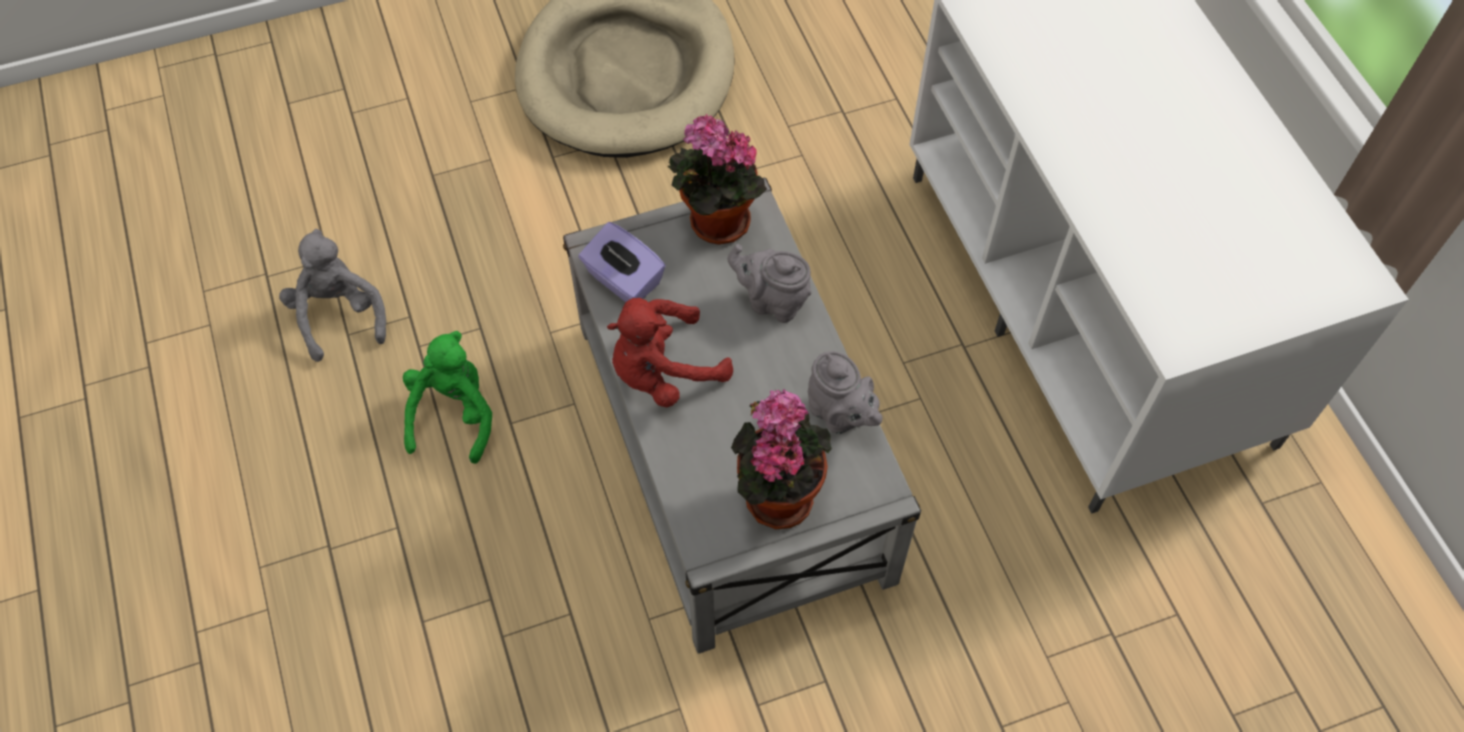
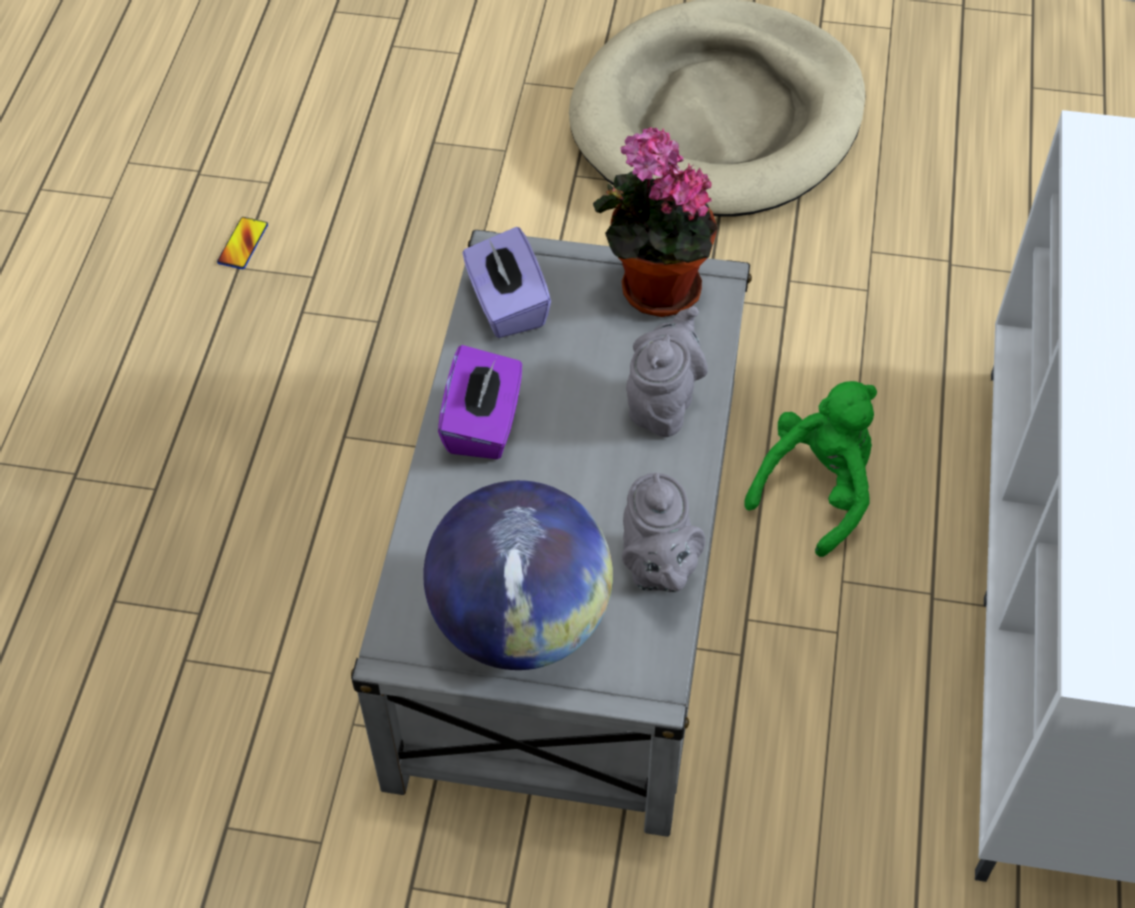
camera: 30 degrees right, 5 degrees down
grey plush toy [279,229,386,362] -> phone [217,217,268,269]
green plush toy [403,331,492,464] -> green plush toy moved to [744,381,877,557]
red plush toy [607,298,733,407] -> purple tissue box [438,345,522,459]
grey teapot [728,244,811,323] -> grey teapot turned 60 degrees clockwise [626,306,708,437]
potted plant [731,389,832,529] -> globe [423,480,613,670]

